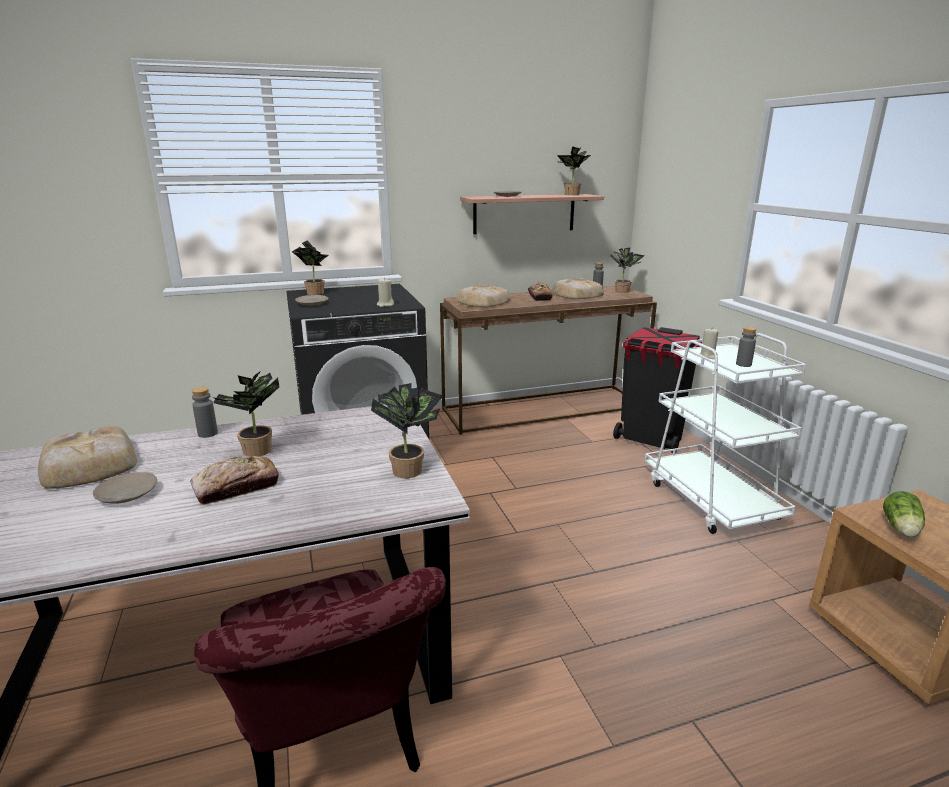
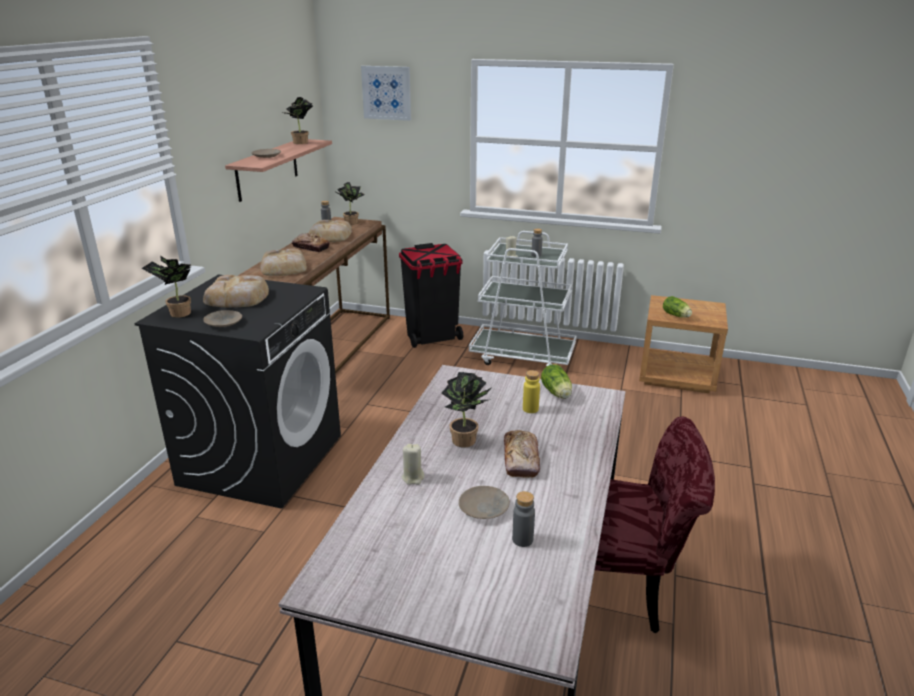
camera: 55 degrees left, 5 degrees up
bread [38,426,137,489] -> bread moved to [203,275,269,307]
grey bottle [192,387,218,438] -> grey bottle moved to [512,491,535,547]
potted plant [371,383,443,478] -> lettuce [541,364,572,399]
beige candle [377,278,394,307] -> beige candle moved to [402,444,425,485]
none -> picture [361,66,411,121]
none -> yellow bottle [523,370,540,413]

